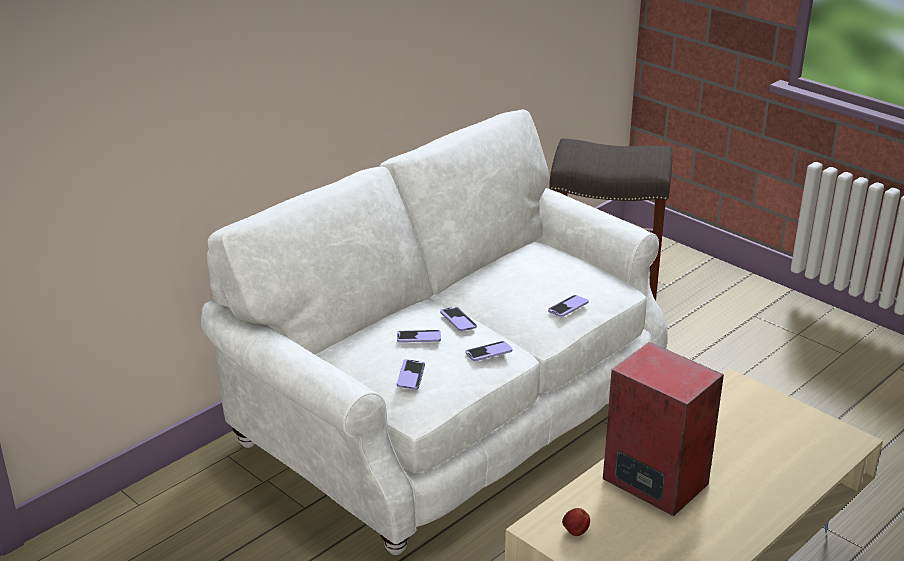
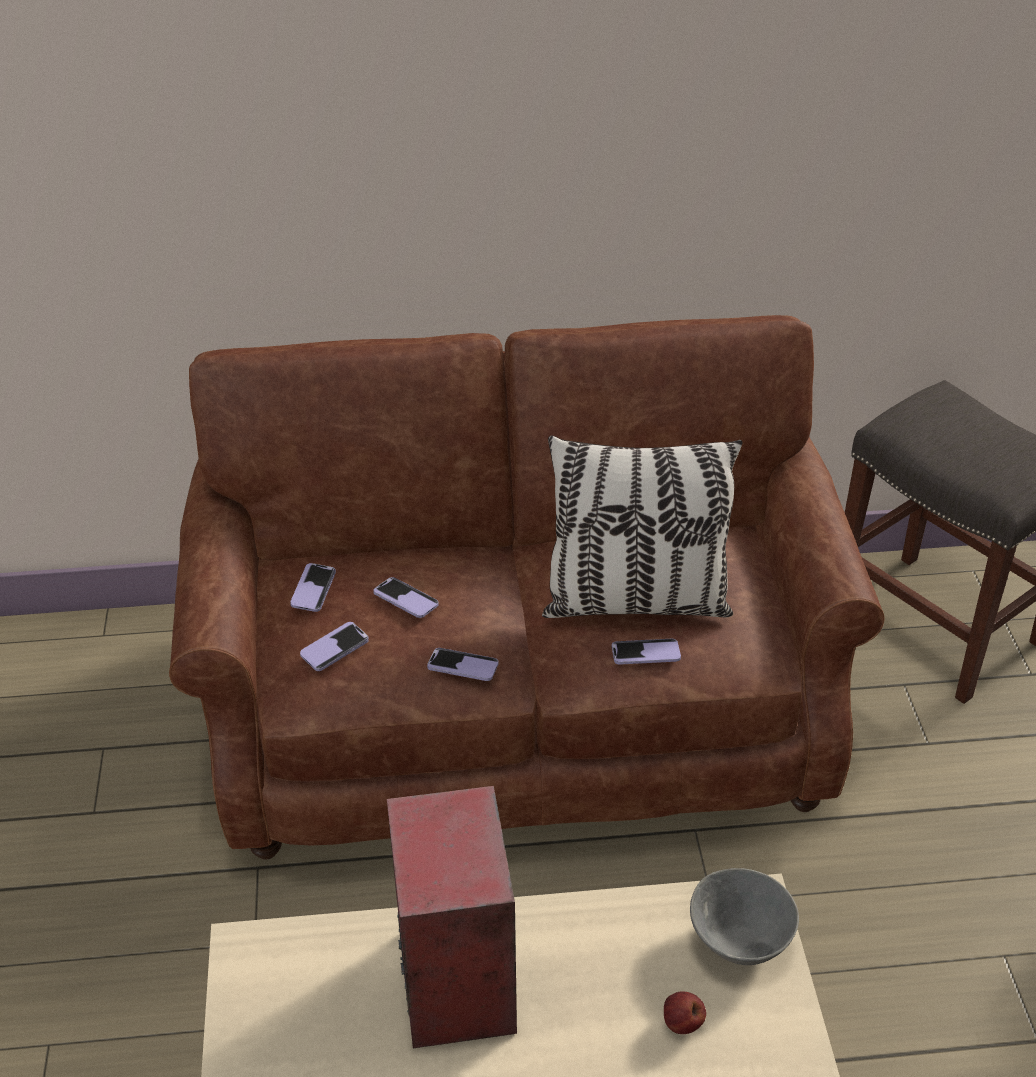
camera: 40 degrees right, 10 degrees up
white sofa [201,110,668,555] -> brown sofa [169,315,885,860]
phone [440,307,477,331] -> phone moved to [290,563,336,612]
apple [562,508,590,536] -> apple moved to [664,991,706,1034]
none -> pillow [542,436,743,618]
none -> grey bowl [690,868,799,965]

